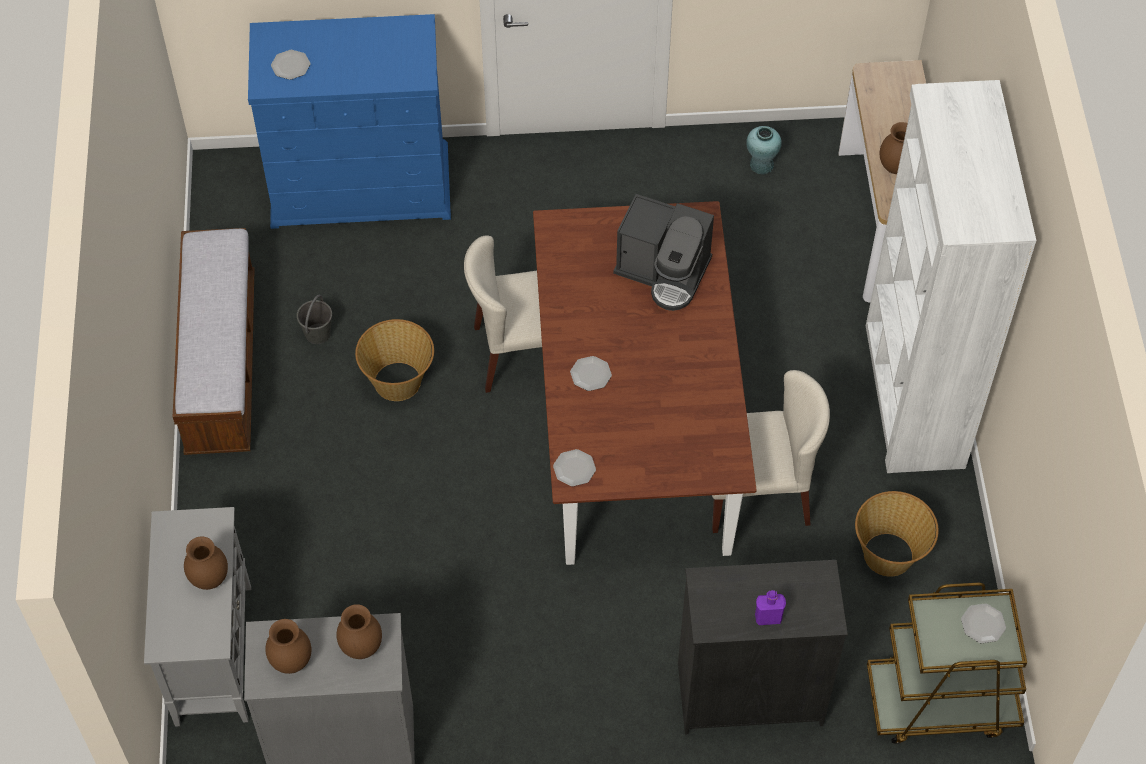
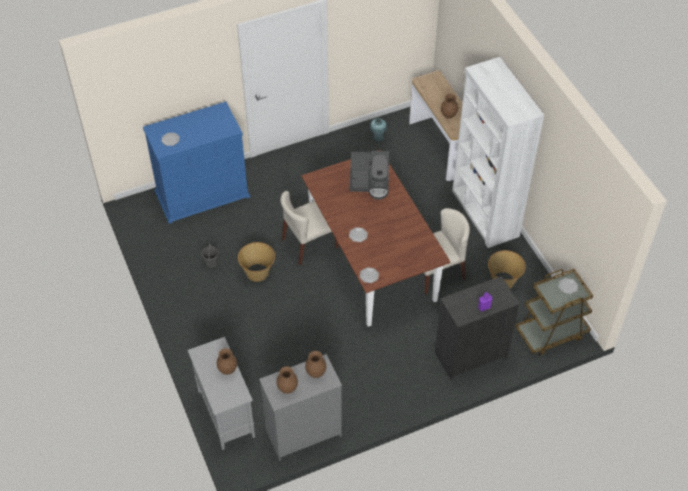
camera: 20 degrees left, 5 degrees down
bench [173,228,255,455] -> none

